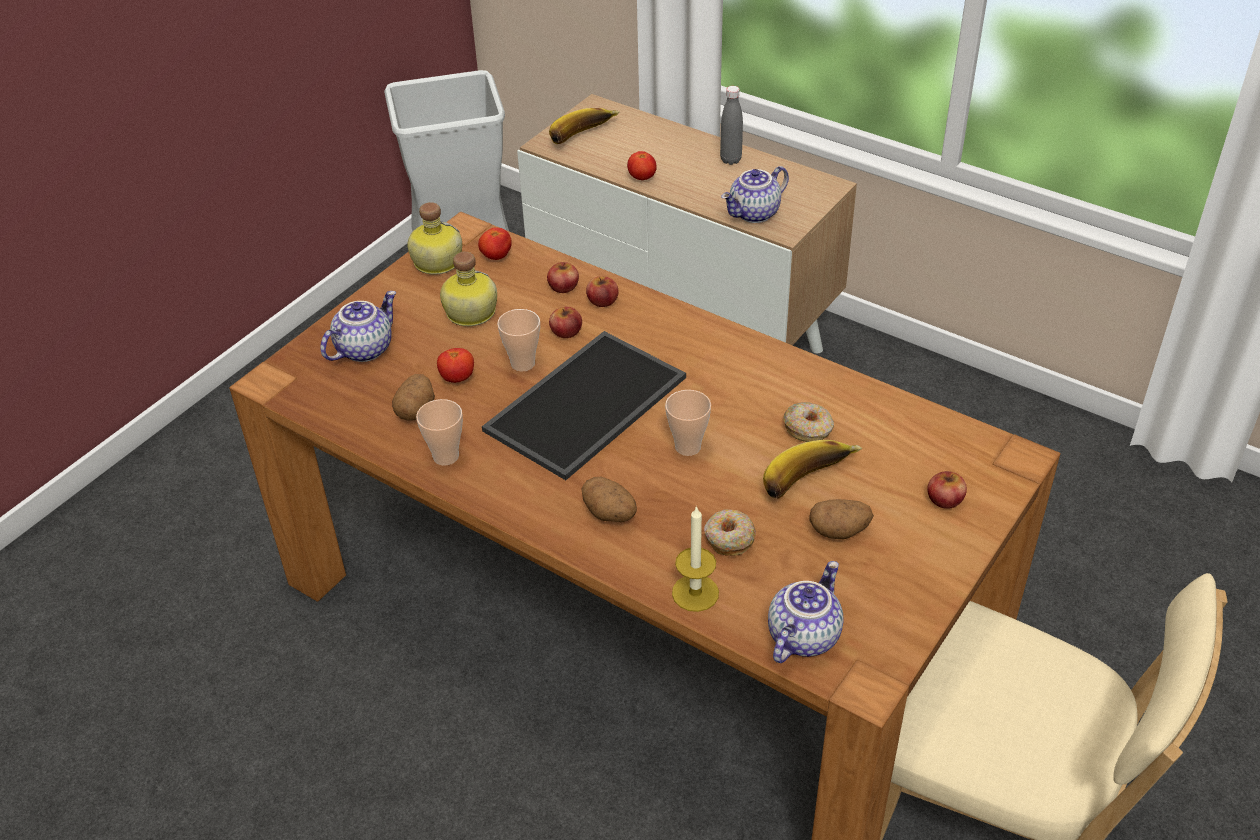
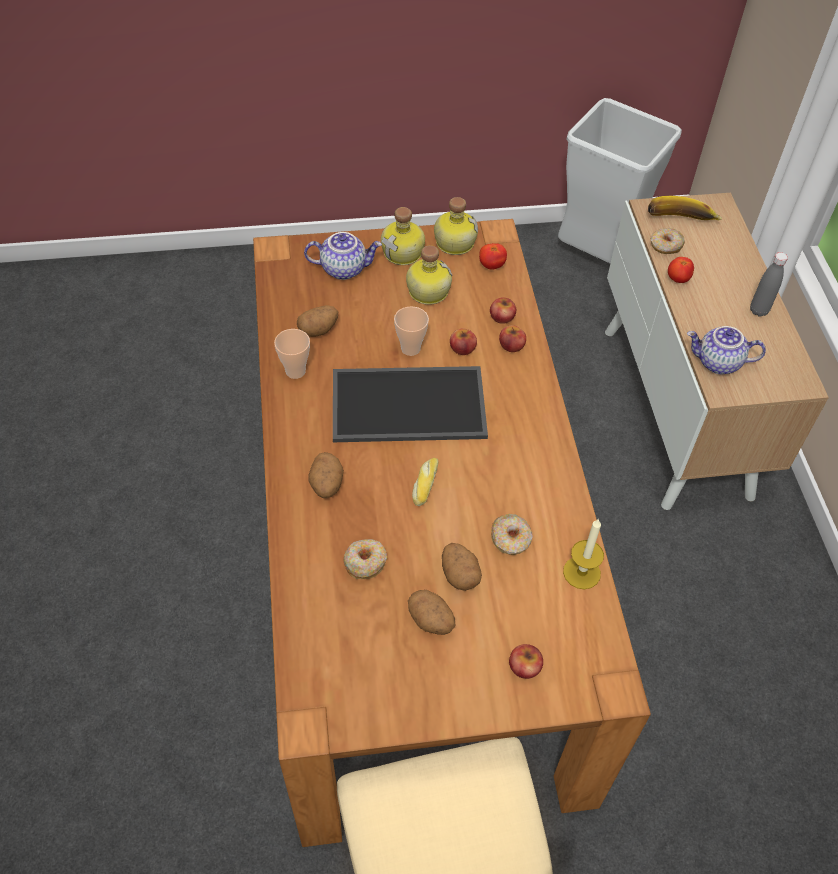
camera: 45 degrees right, 10 degrees up
tomato [437,348,474,383] -> none
cup [665,390,711,456] -> bread [412,458,438,506]
candle [672,506,719,612] -> candle moved to [563,519,604,589]
banana [763,440,863,499] -> potato [442,543,482,591]
teapot [768,561,844,663] -> none
none -> bottle [381,207,425,265]
none -> donut [651,228,685,254]

